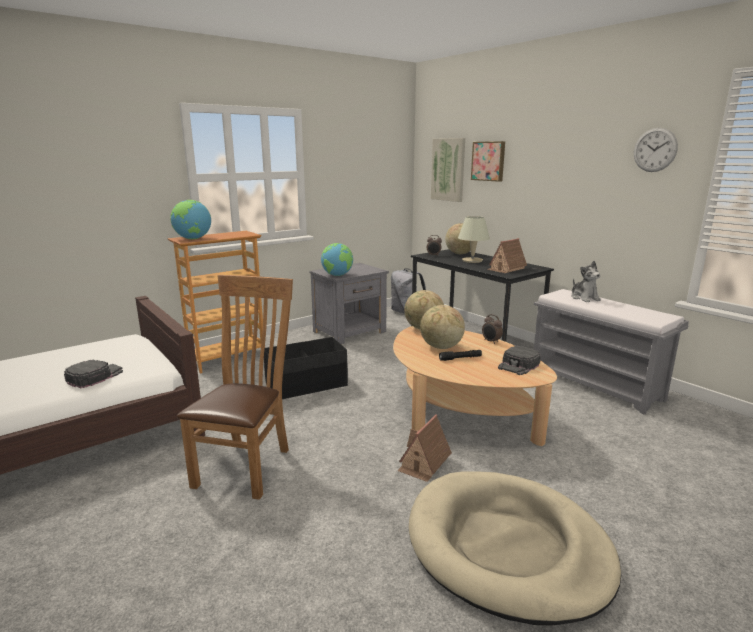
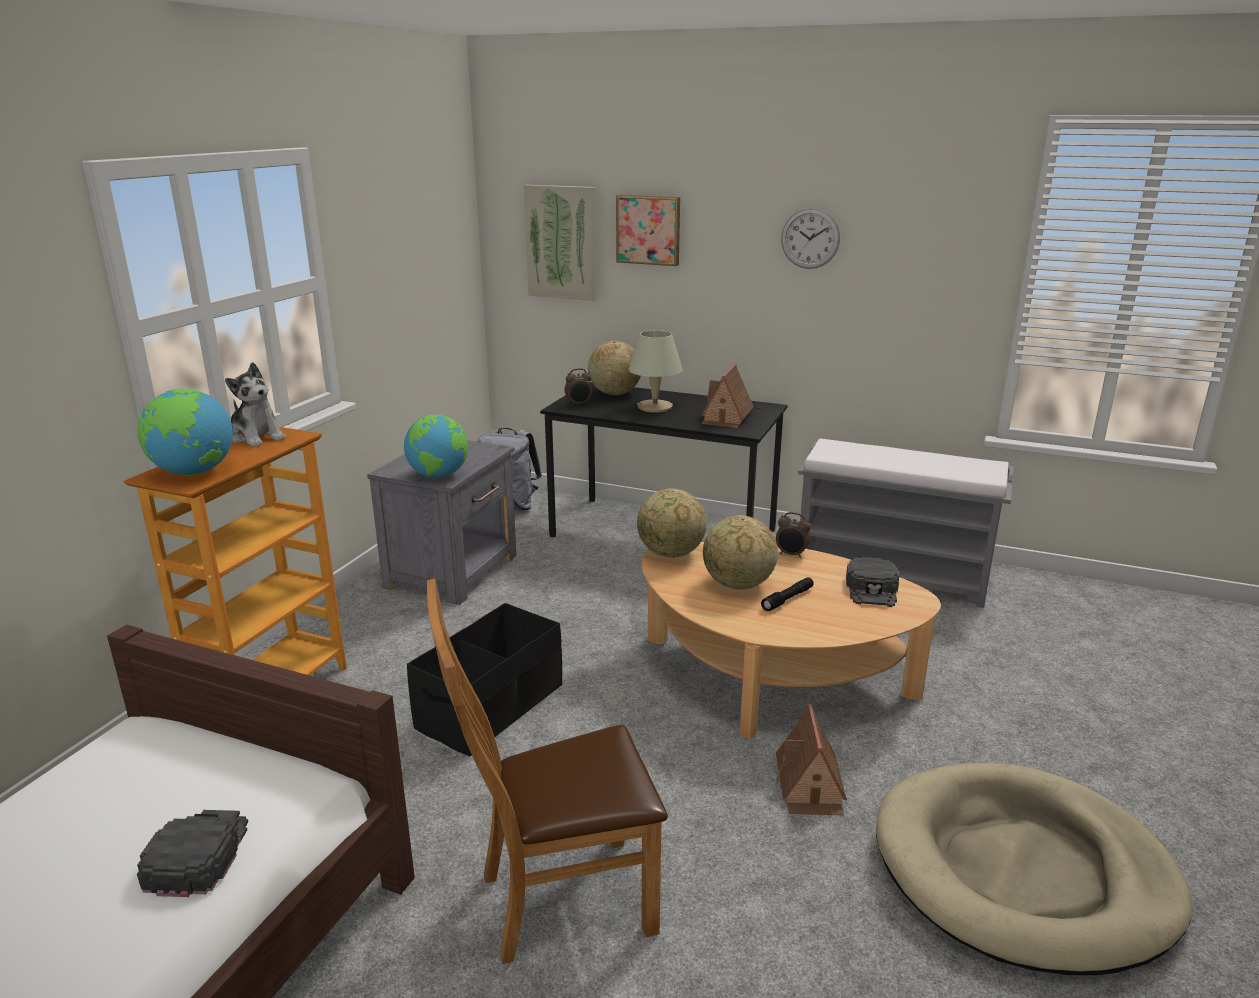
camera: 30 degrees left, 5 degrees up
brown chair [177,275,293,500] -> brown chair turned 90 degrees counterclockwise [427,579,668,964]
plush toy [571,261,601,302] -> plush toy moved to [225,362,286,447]
wall clock [634,128,678,172] -> wall clock moved to [781,208,840,269]

